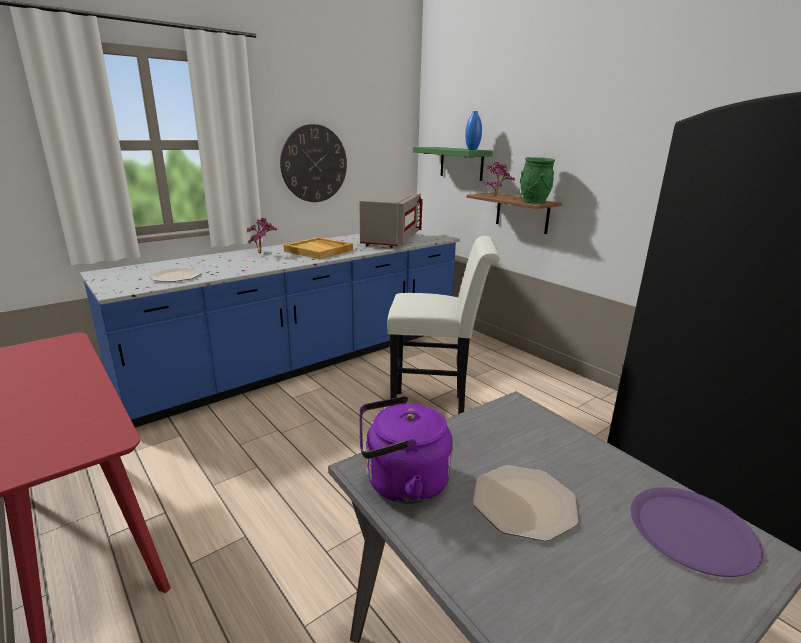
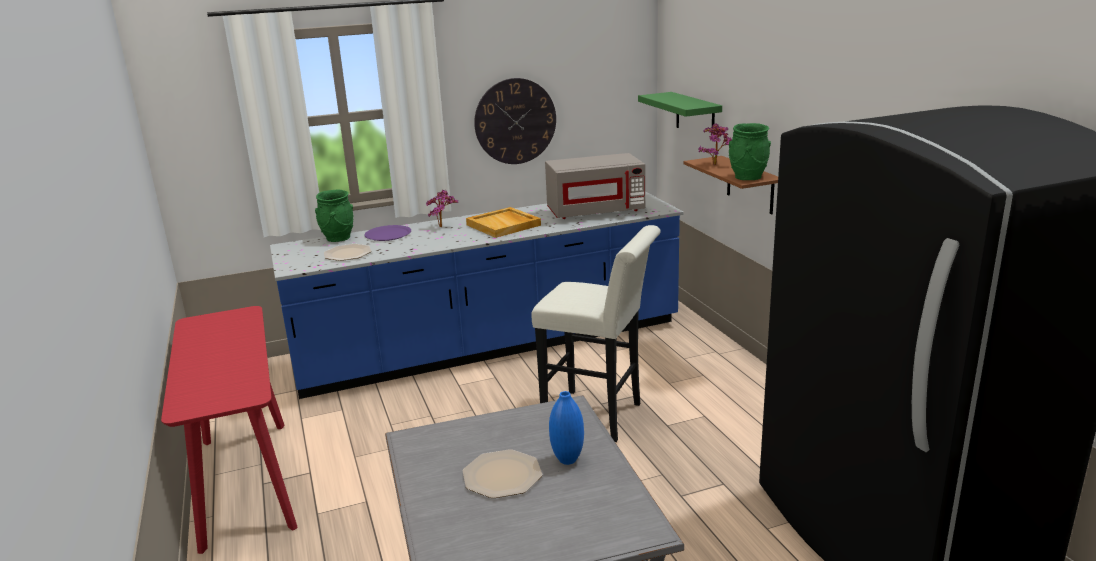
camera: 20 degrees right, 0 degrees up
grey microwave [359,191,423,248] -> grey microwave turned 45 degrees clockwise [545,153,645,219]
purple kettle [359,396,453,504] -> none
blue vase [465,111,482,150] -> blue vase moved to [549,391,584,465]
purple plate [631,487,763,577] -> purple plate moved to [364,225,411,241]
none -> green vase [315,190,353,242]

